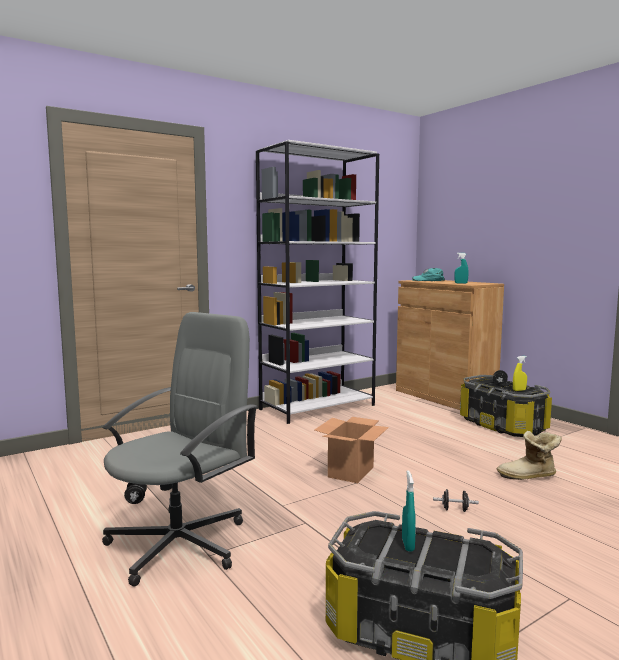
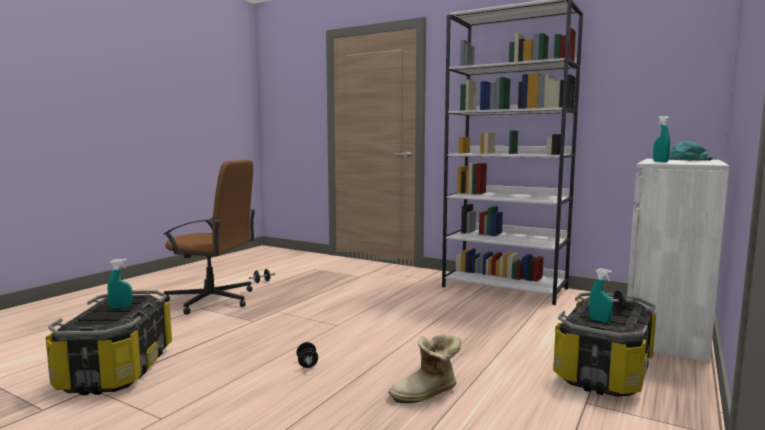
camera: 65 degrees right, 0 degrees up
grey office chair [102,312,258,587] -> brown office chair [163,160,255,315]
cardboard box [314,417,389,483] -> none
brown cabinet [396,280,504,410] -> white cabinet [627,159,730,363]
boot [497,431,562,480] -> boot turned 90 degrees counterclockwise [388,333,461,403]
yellow spray bottle [513,356,527,391] -> turquoise spray bottle [589,268,613,323]

